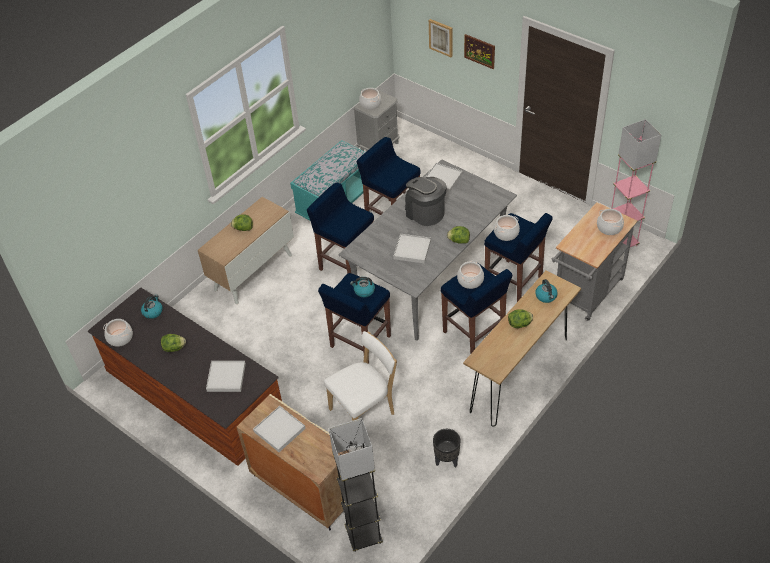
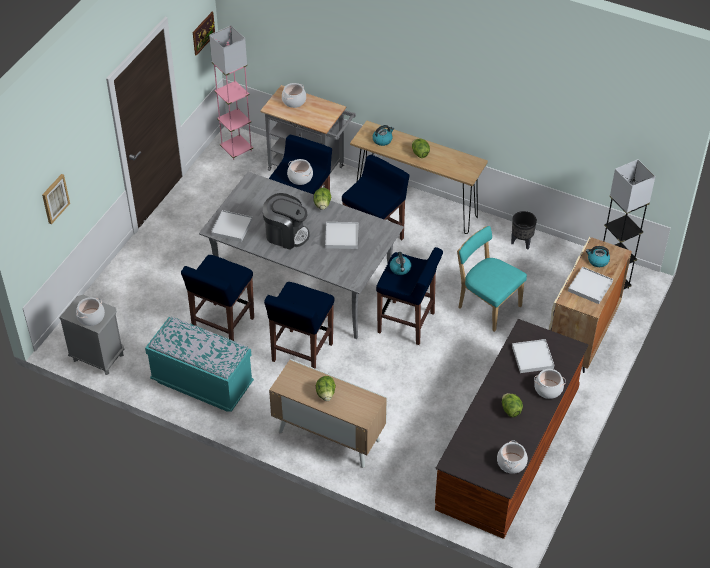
camera: 105 degrees left, 0 degrees up
kettle [141,295,163,319] -> kettle moved to [586,246,610,267]
white chair [324,331,397,421] -> turquoise chair [457,226,527,332]
coffee machine [405,177,447,226] -> coffee machine turned 105 degrees counterclockwise [263,193,310,250]
cooking pot [457,261,484,289] -> cooking pot moved to [534,369,566,399]
picture [464,34,495,69] -> picture moved to [193,12,215,56]

